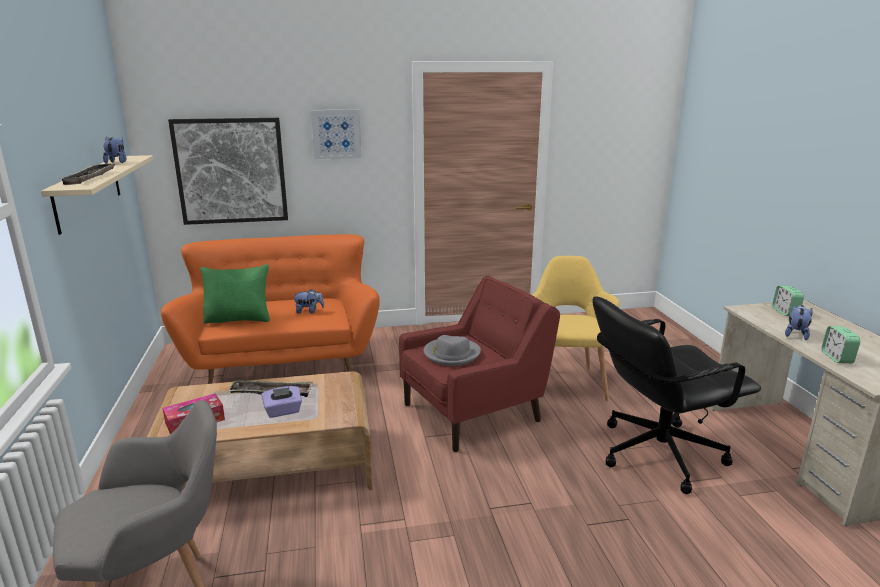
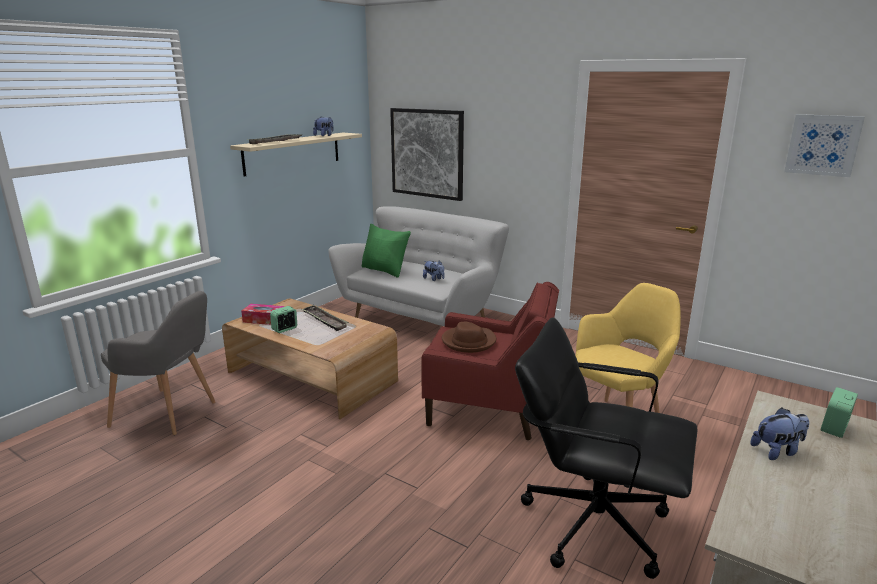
camera: 45 degrees right, 0 degrees up
orange sofa [161,234,380,384] -> white sofa [328,206,509,327]
purple tissue box [261,386,302,418] -> none
picture [311,109,361,159] -> picture moved to [784,114,865,177]
grey hat [424,335,481,366] -> brown hat [442,322,496,353]
alarm clock [822,326,861,363] -> alarm clock moved to [270,306,297,333]

